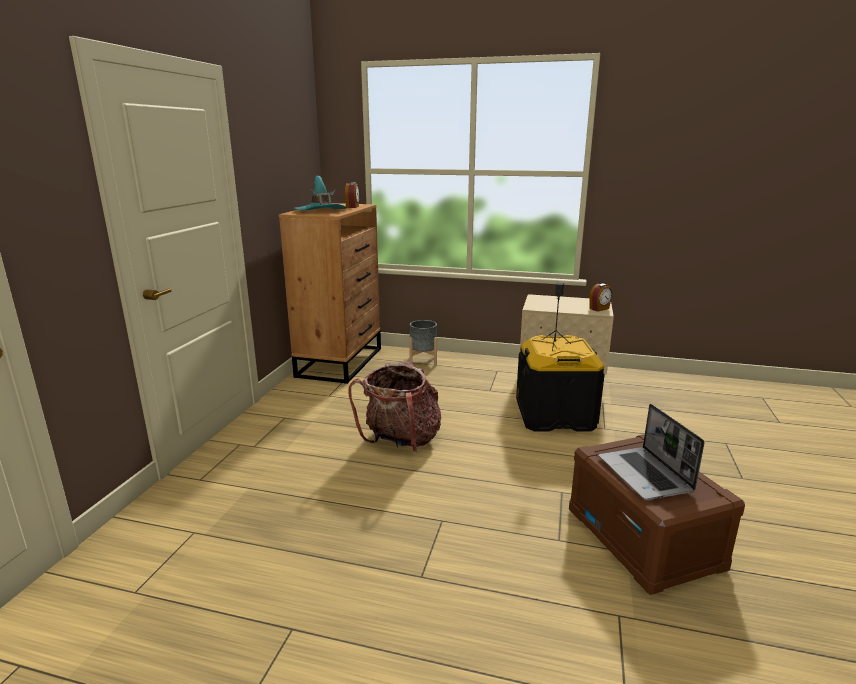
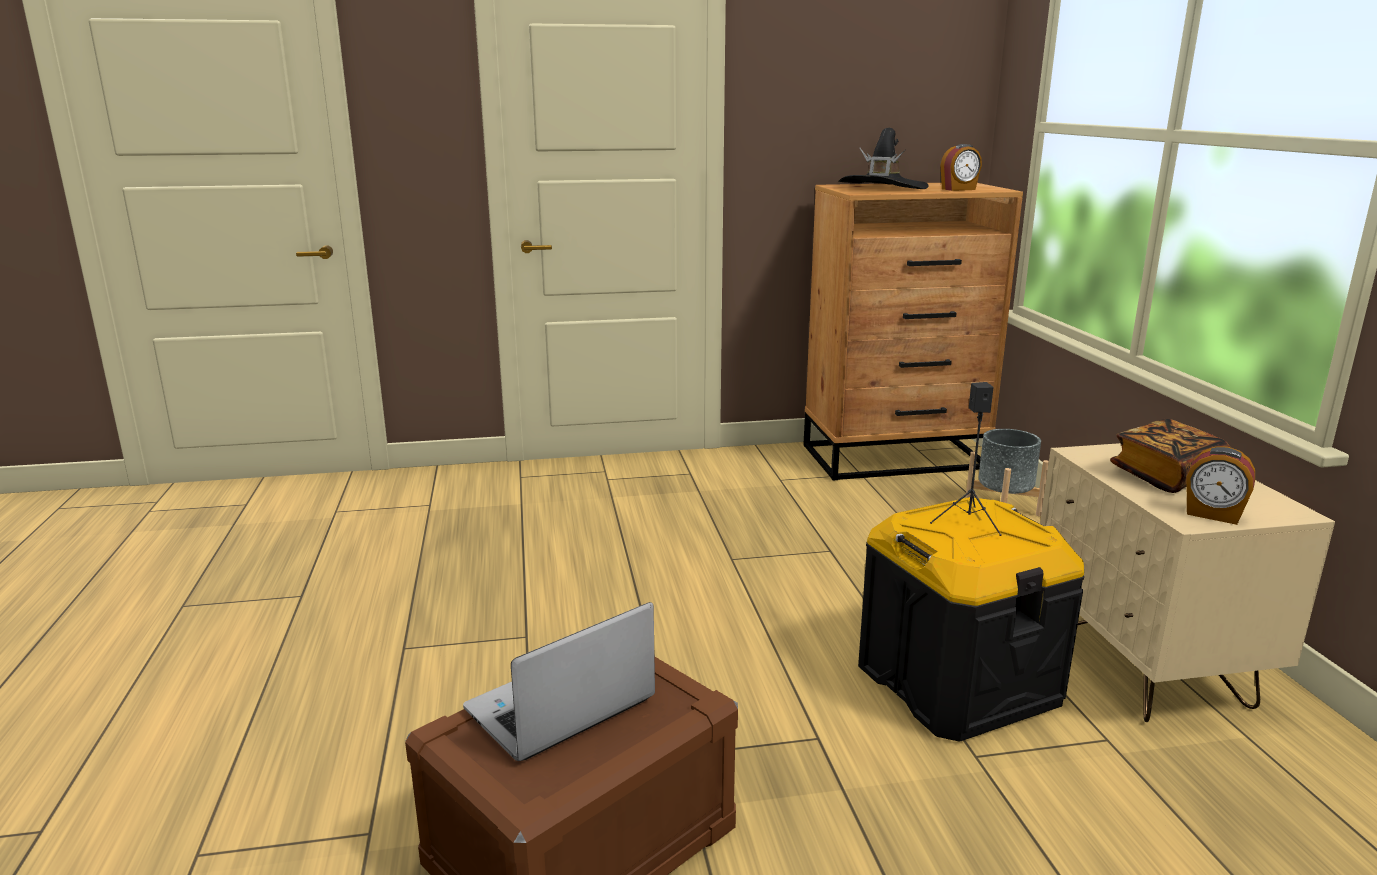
camera: 65 degrees right, 0 degrees up
turquoise hat [294,176,347,210] -> black hat [839,128,929,189]
backpack [348,361,441,452] -> none
none -> book [1110,419,1230,493]

